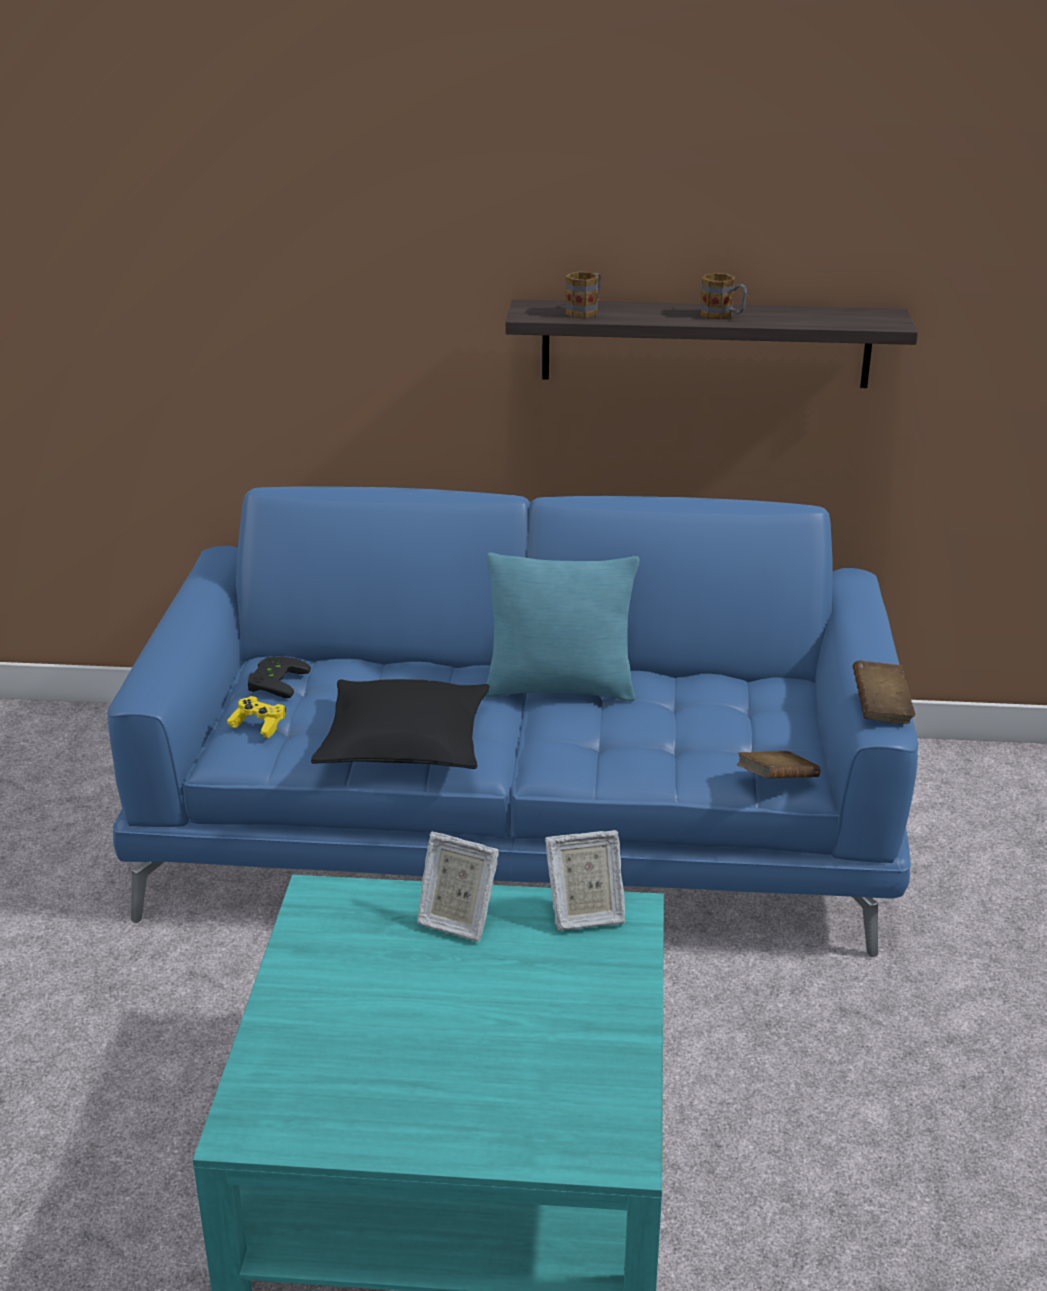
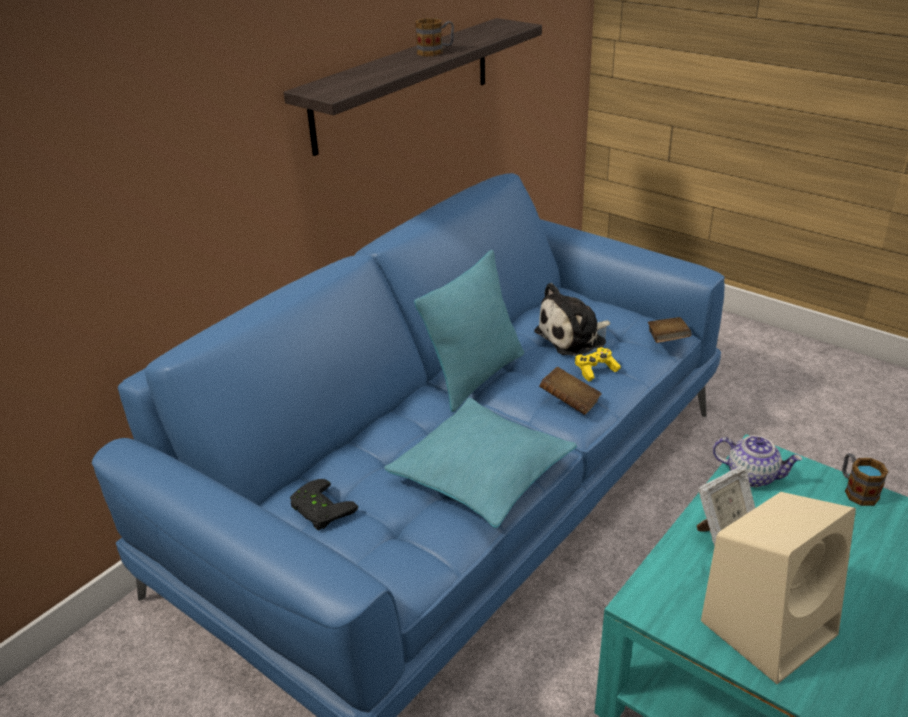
camera: 55 degrees left, 5 degrees up
yellow game controller [227,696,286,738] -> yellow game controller moved to [575,347,621,381]
black pillow [311,679,490,769] -> turquoise pillow [384,398,577,528]
picture frame [545,830,625,931] -> teapot [713,435,803,487]
mug [565,271,601,318] -> mug moved to [842,453,888,506]
brown book [852,661,915,724] -> brown book moved to [539,367,601,415]
none -> plush toy [534,283,610,356]
none -> beige speaker [701,492,856,684]

